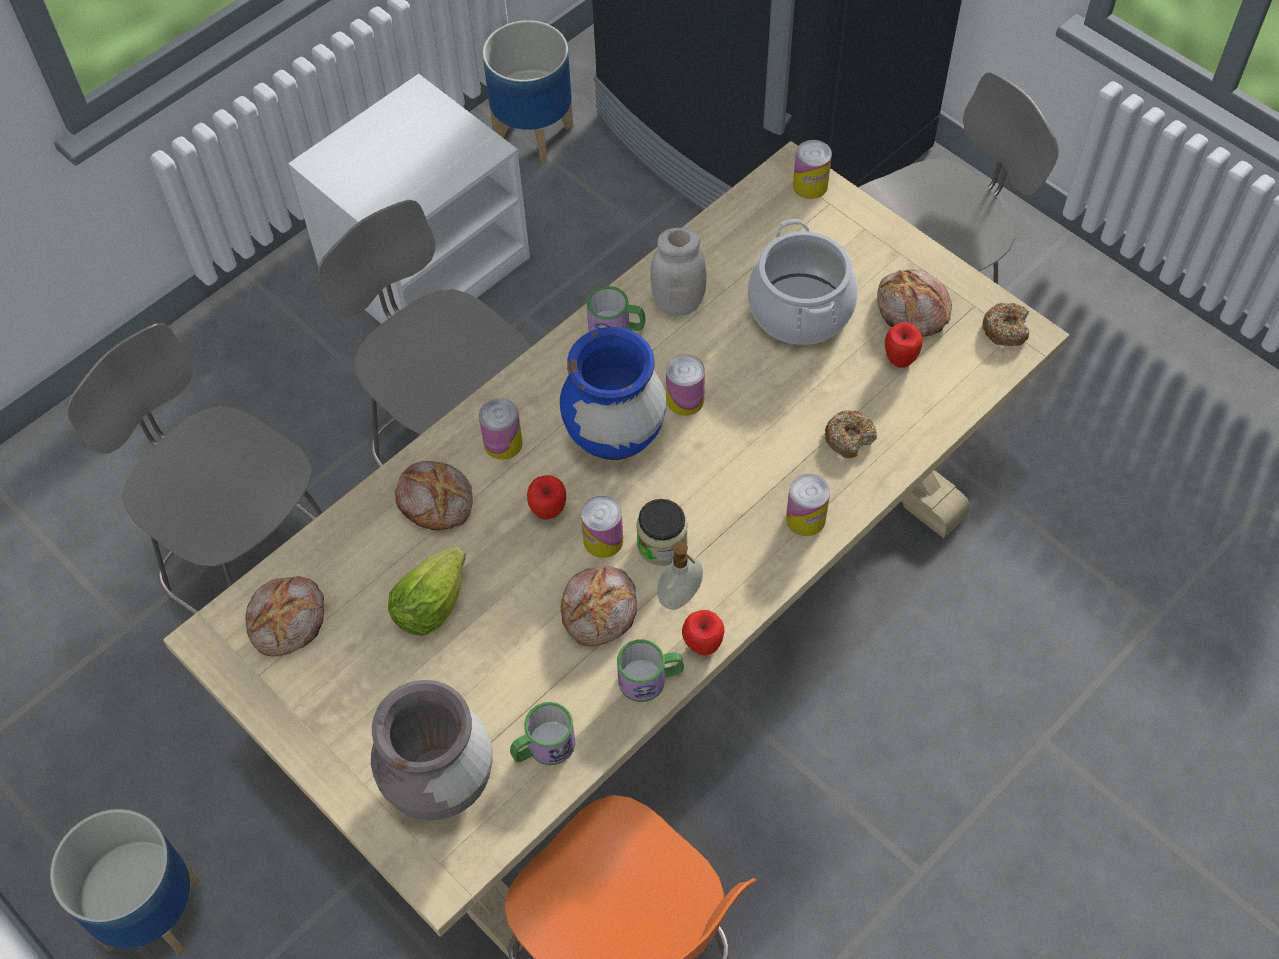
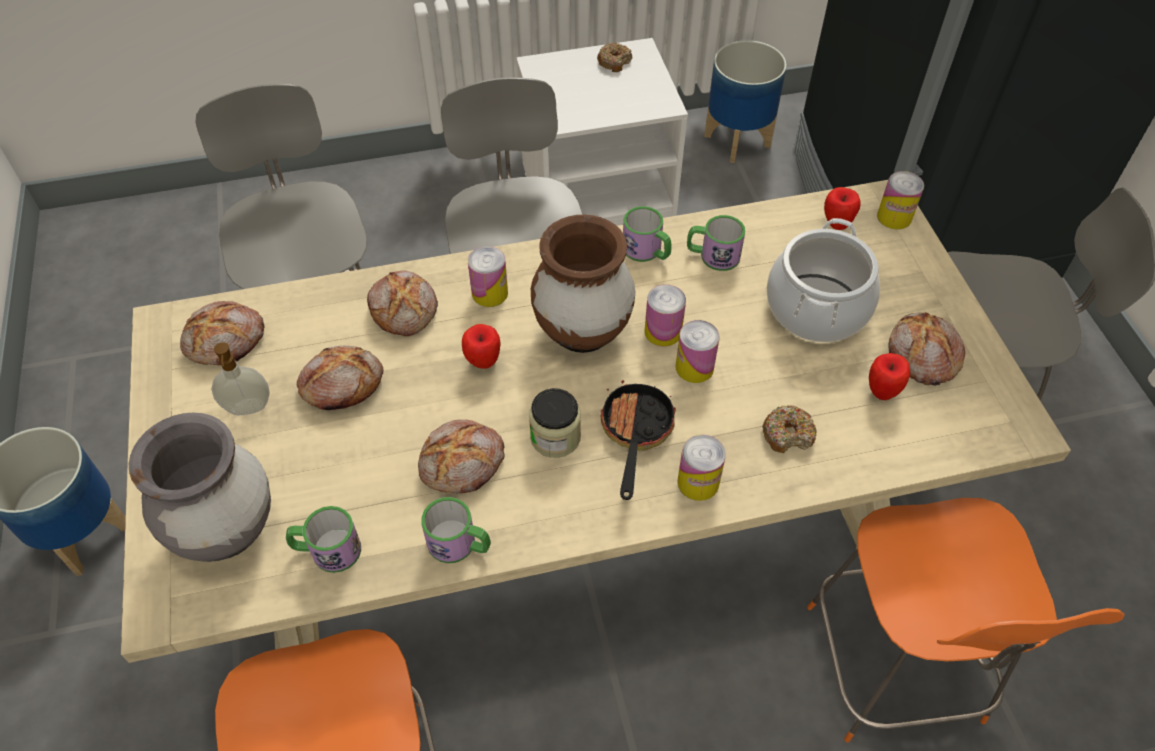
camera: 30 degrees right, 5 degrees down
lettuce [388,546,466,636] -> bread [297,346,383,410]
blue vase [560,327,666,460] -> brown vase [531,215,635,353]
can [581,496,623,558] -> can moved to [676,320,720,383]
white jar [650,227,707,316] -> mug [687,215,745,271]
soap dispenser [657,542,703,610] -> soap dispenser moved to [211,342,270,415]
apple [682,610,724,656] -> apple moved to [824,187,861,230]
donut [982,303,1029,346] -> donut moved to [597,43,633,72]
none -> frying pan [601,380,676,500]
none -> orange chair [807,498,1124,743]

